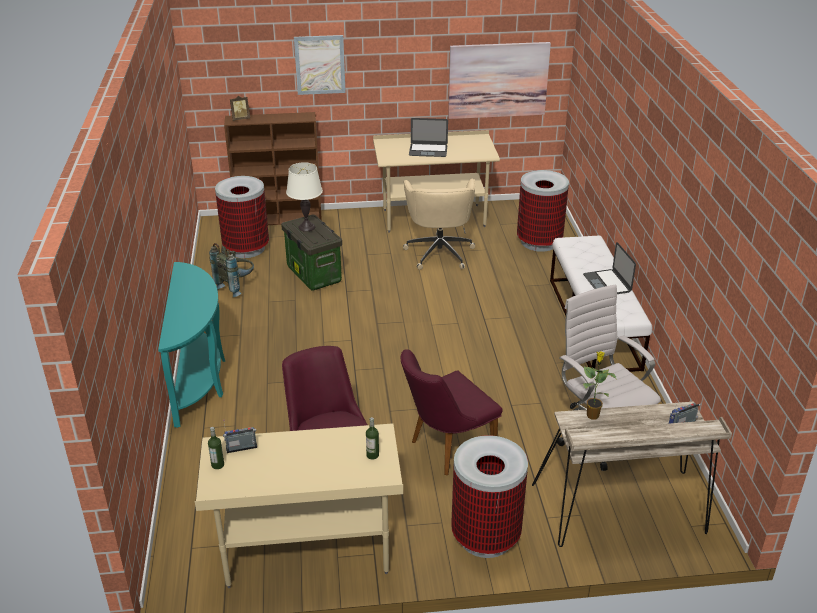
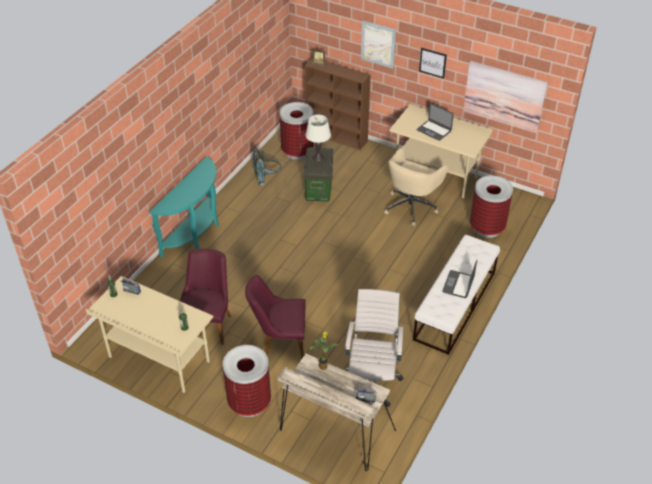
camera: 35 degrees right, 10 degrees up
none -> picture [419,48,447,79]

